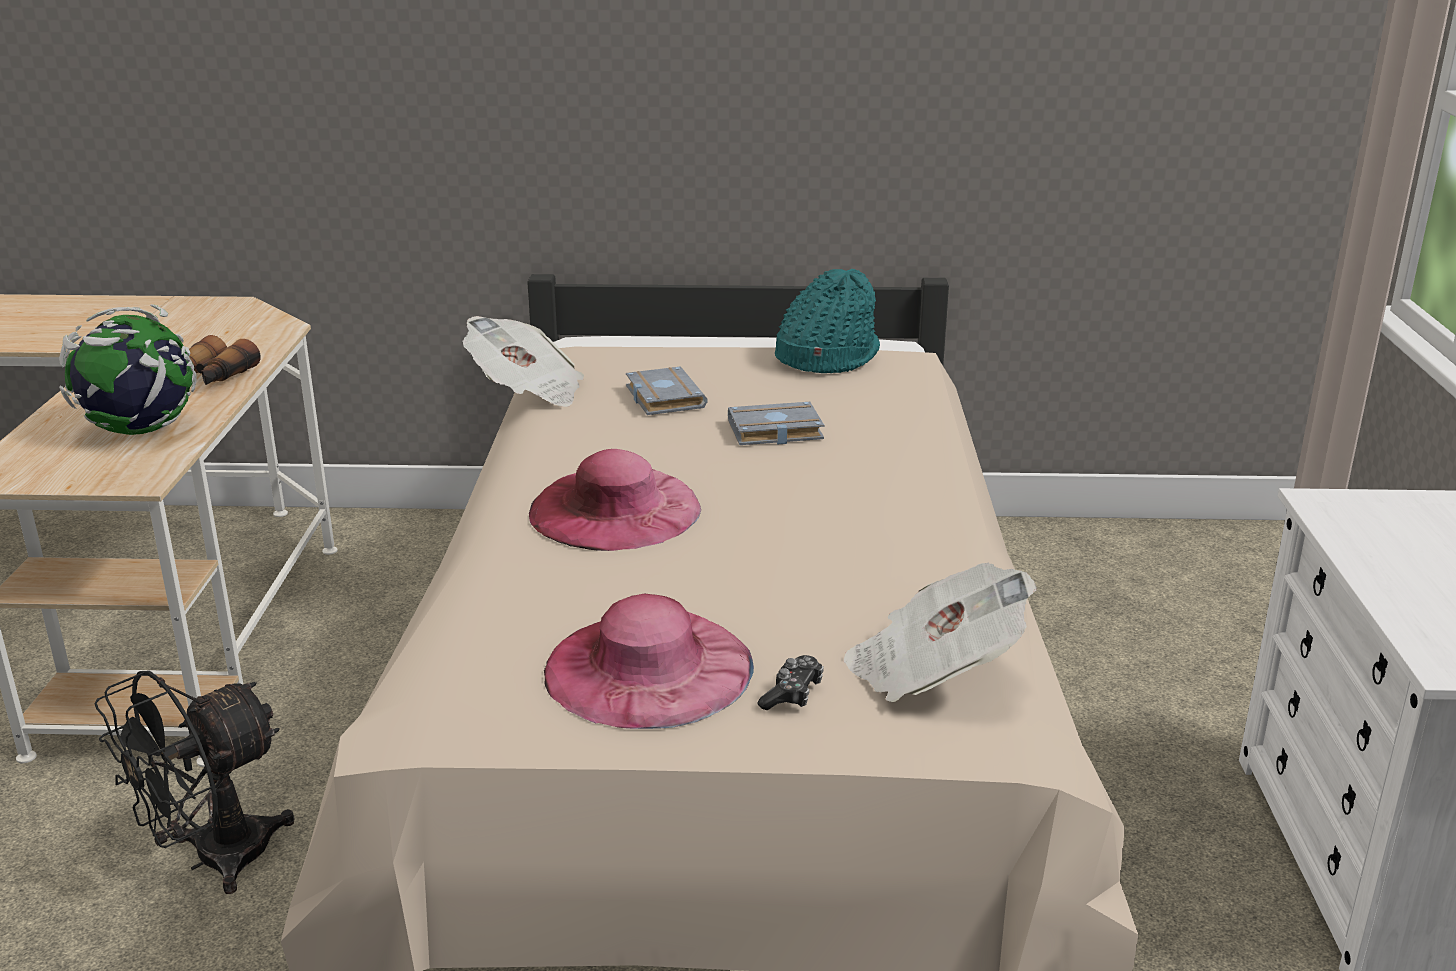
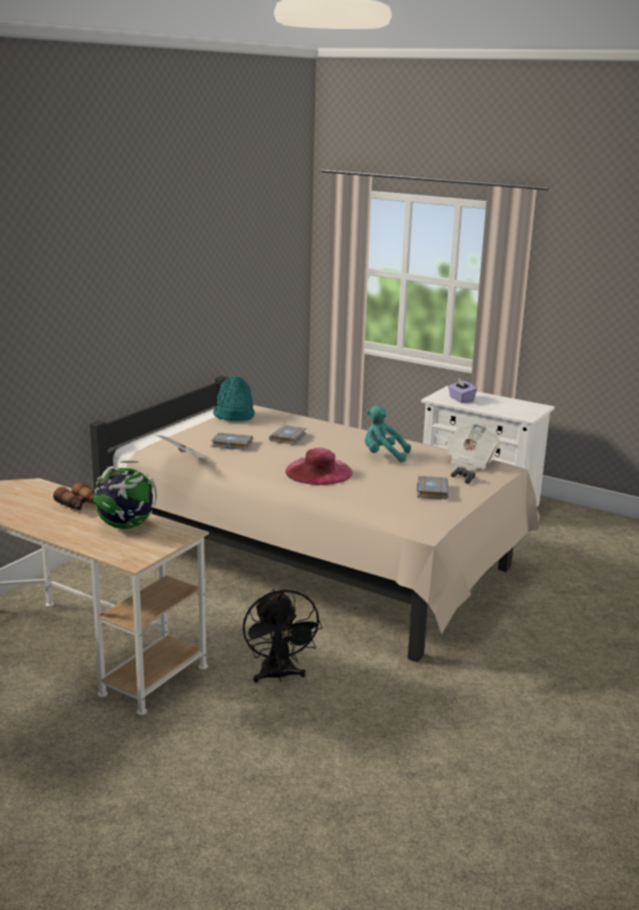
camera: 60 degrees left, 5 degrees down
pink hat [544,594,754,729] -> grey book [417,476,449,499]
none -> turquoise plush toy [365,406,411,462]
none -> purple tissue box [448,378,477,403]

